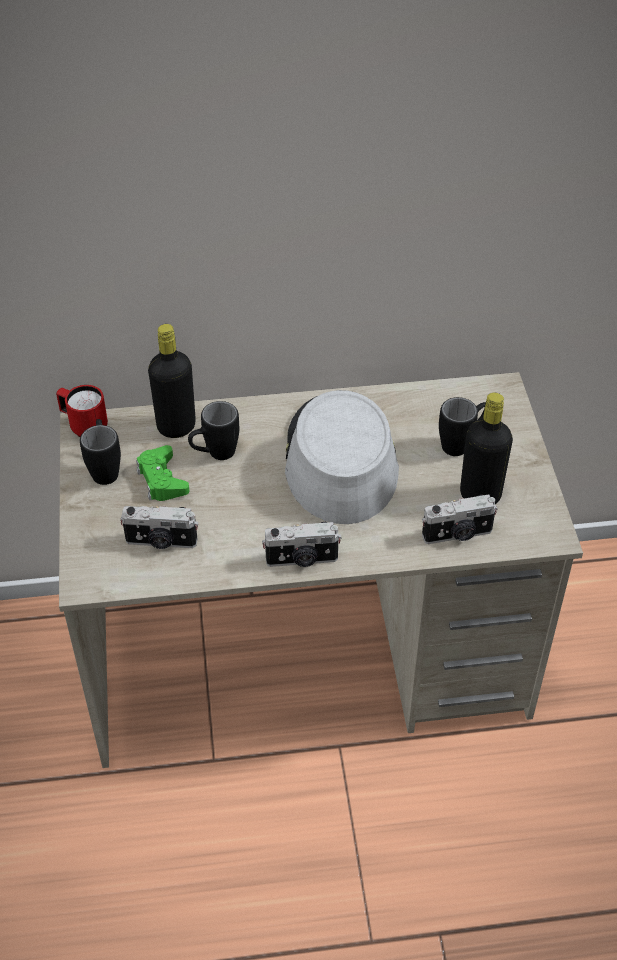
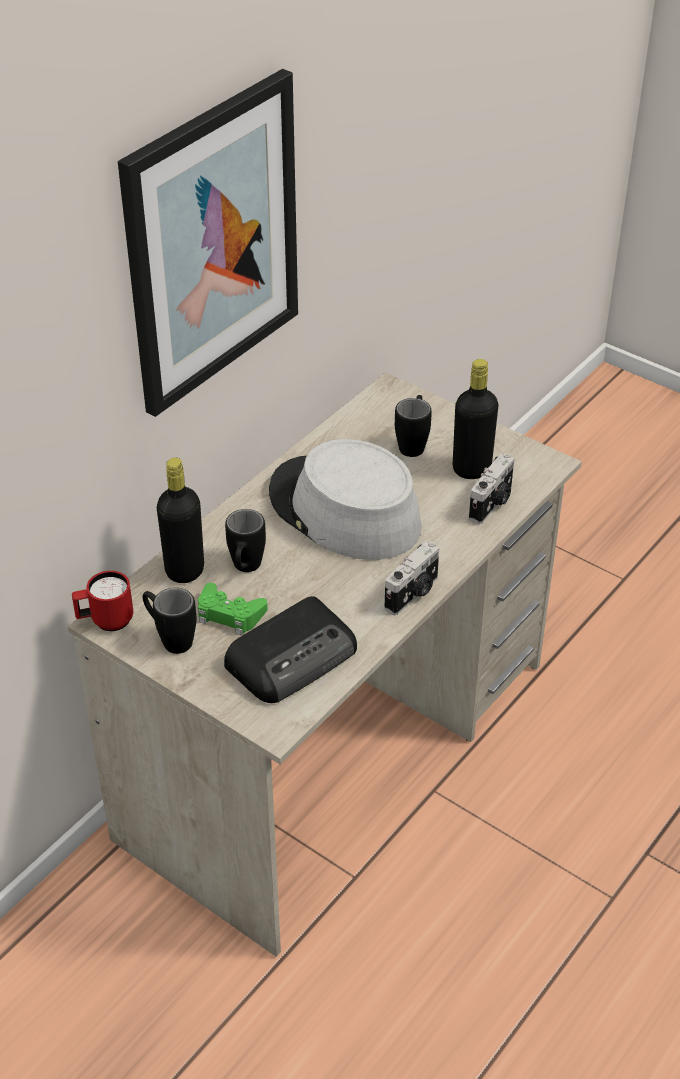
camera: 45 degrees left, 5 degrees down
camera [120,506,198,549] -> radio [224,596,357,703]
none -> picture [118,69,298,417]

